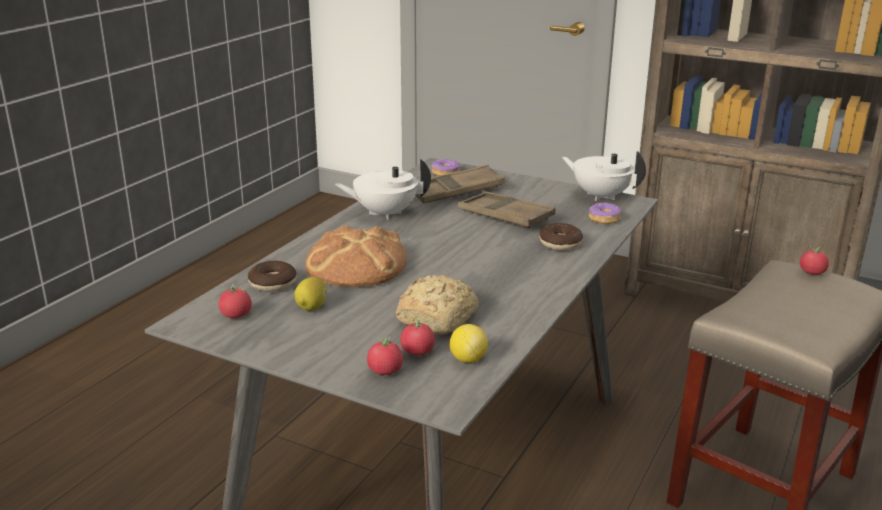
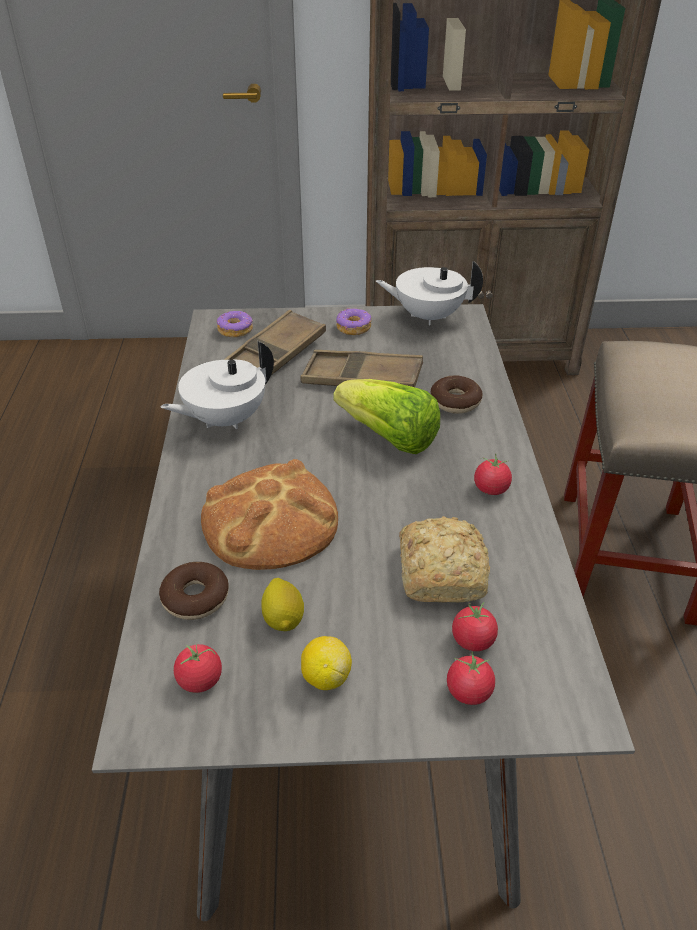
camera: 30 degrees left, 15 degrees up
lemon [450,324,488,363] -> lemon moved to [301,636,352,690]
donut [589,202,622,224] -> donut moved to [336,308,371,335]
tomato [800,245,829,275] -> tomato moved to [474,454,512,495]
none -> lettuce [334,379,440,454]

